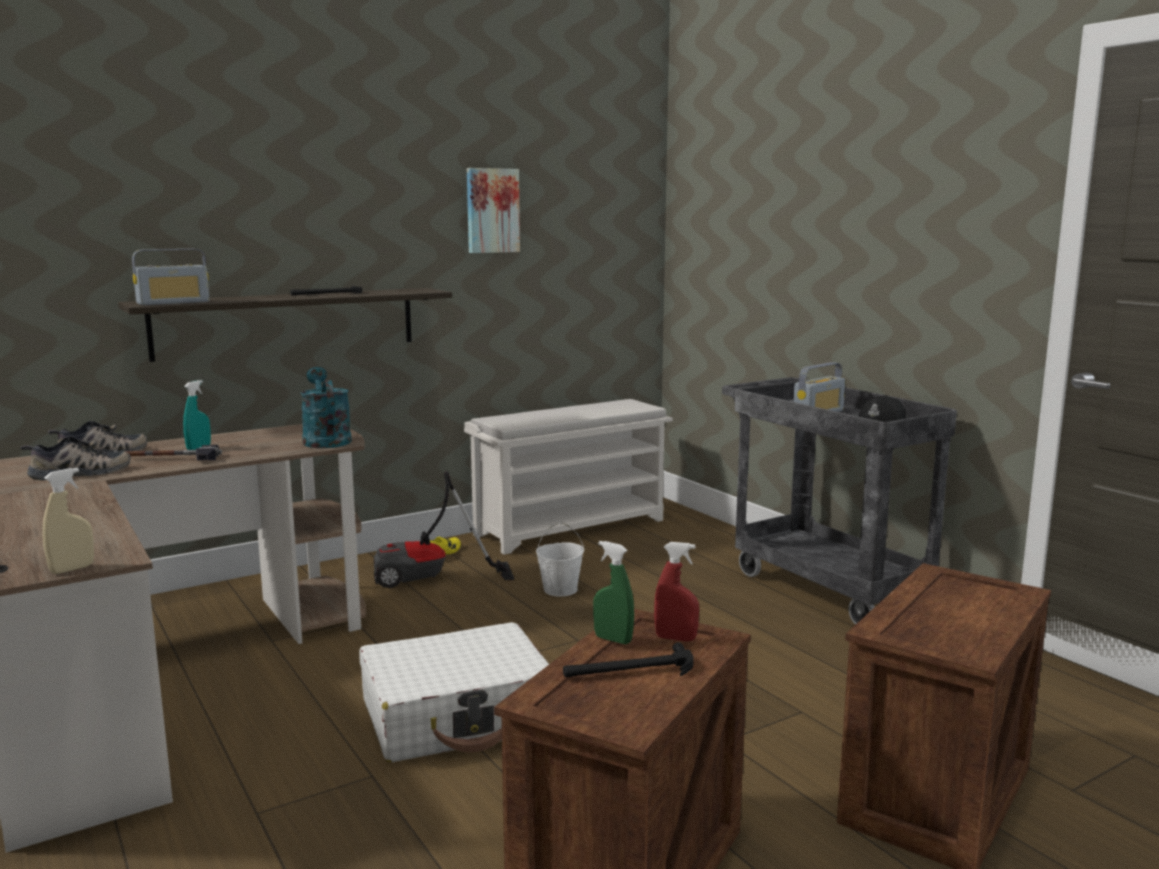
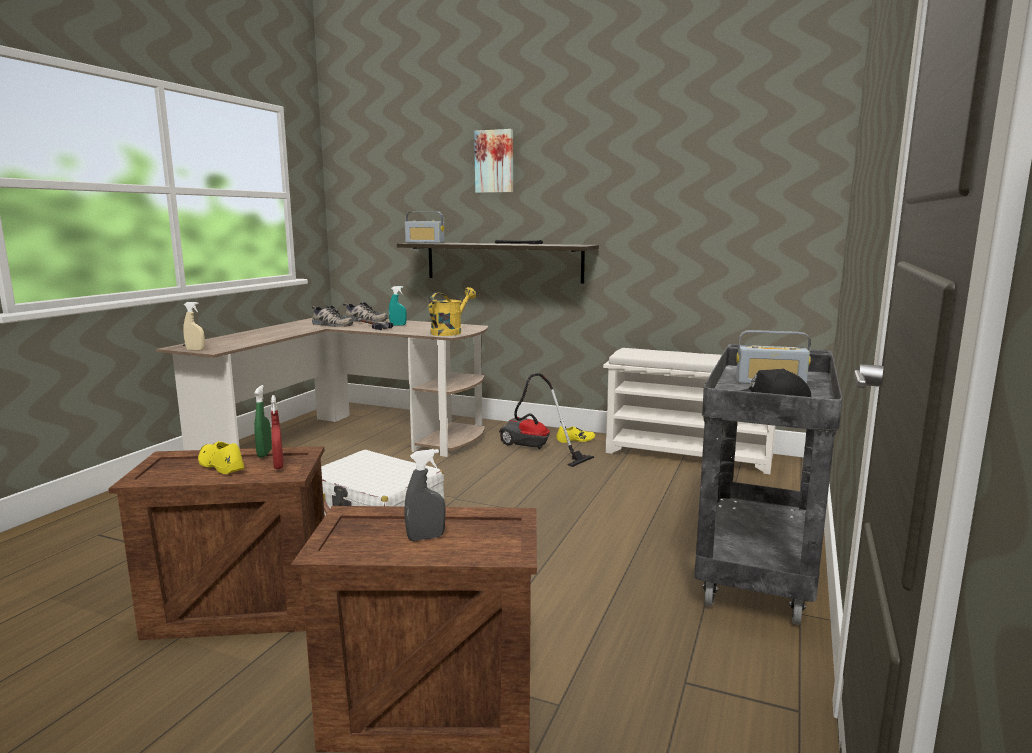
camera: 55 degrees right, 0 degrees up
turquoise watering can [301,367,352,448] -> yellow watering can [429,287,476,336]
picture [467,168,520,253] -> picture moved to [474,129,513,193]
white bucket [536,522,584,596] -> none
hammer [563,642,694,677] -> yellow shoe [198,441,244,474]
none -> grey spray bottle [404,449,446,541]

